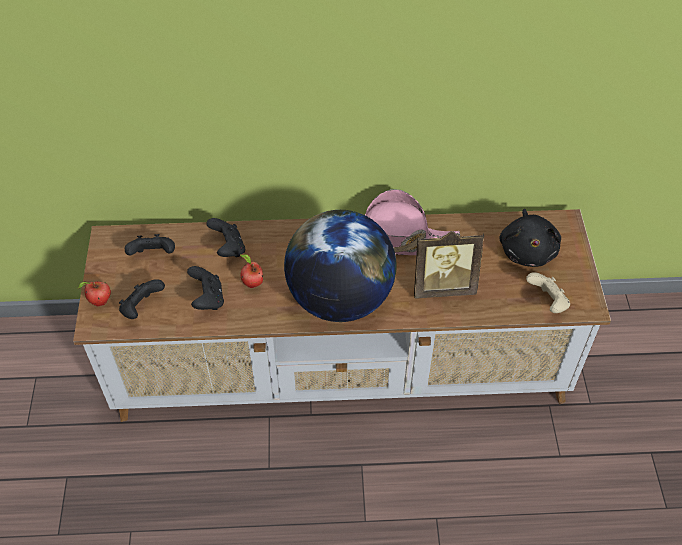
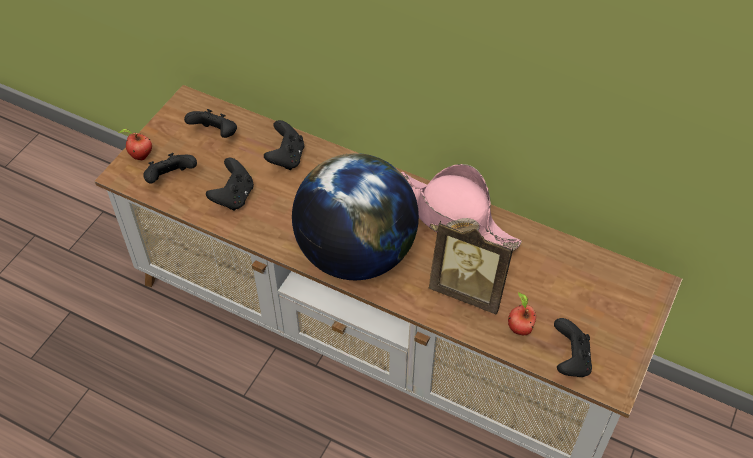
camera: 30 degrees right, 0 degrees up
apple [240,254,263,288] -> apple moved to [508,292,536,335]
black plush toy [499,209,561,267] -> none
beige game controller [526,272,570,313] -> black game controller [554,318,592,377]

